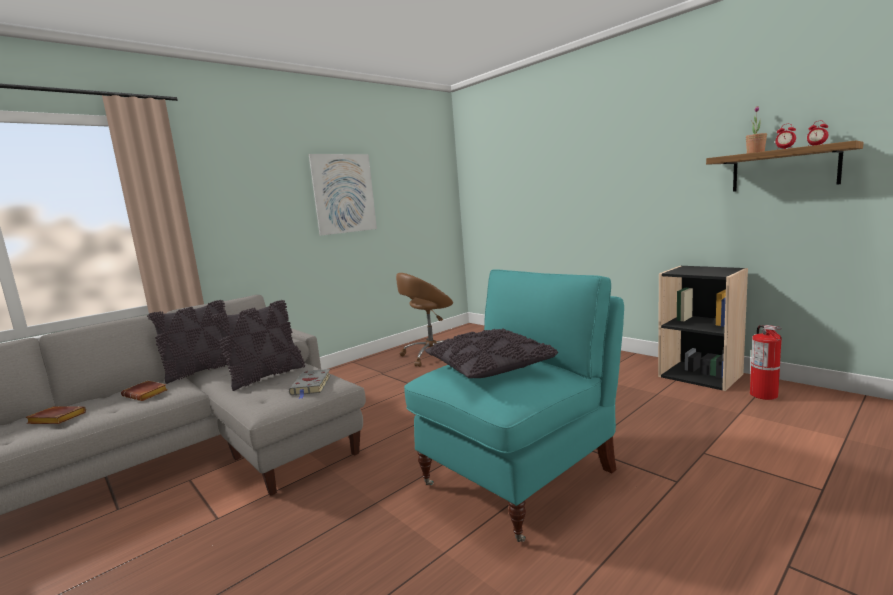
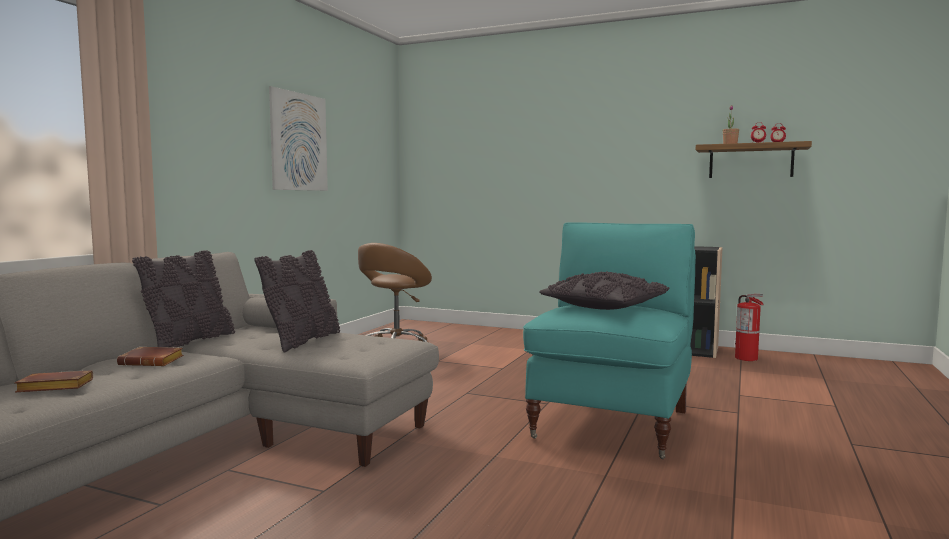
camera: 25 degrees left, 5 degrees down
grey book [289,369,331,399] -> none

